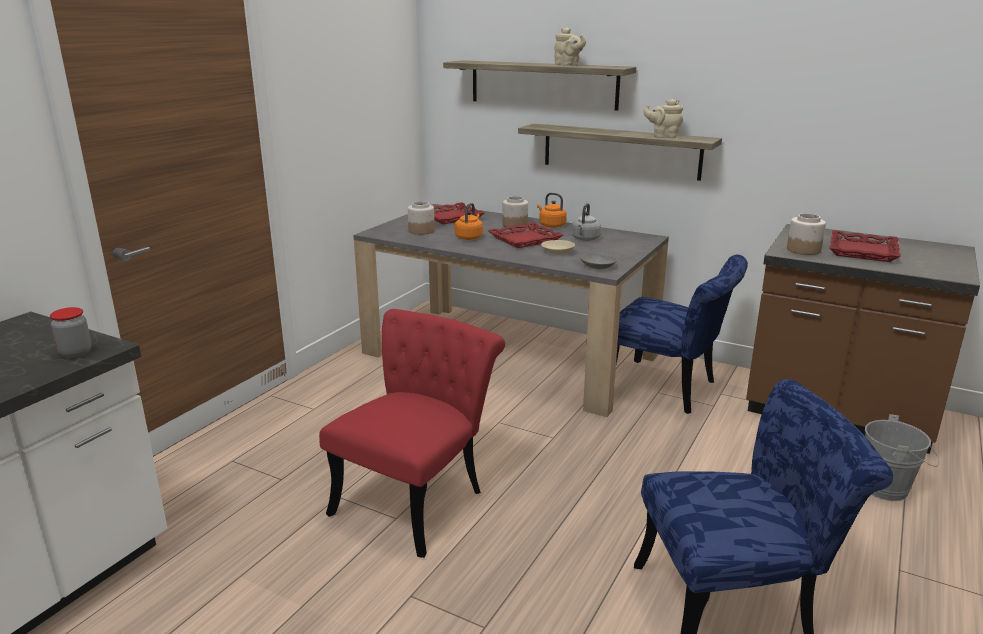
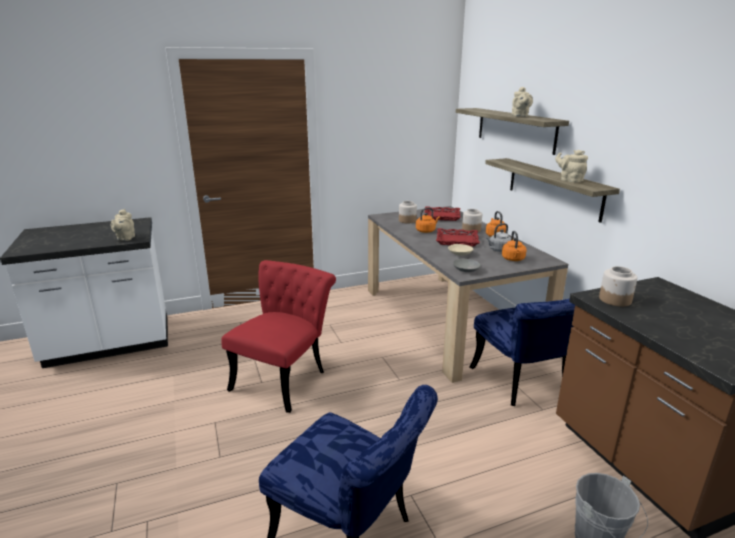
camera: 40 degrees right, 0 degrees up
jar [50,307,92,358] -> beige teapot [111,209,135,241]
red chair [319,309,505,558] -> red chair turned 45 degrees counterclockwise [221,260,336,413]
red tray [829,230,901,262] -> none
none -> orange kettle [502,231,527,261]

